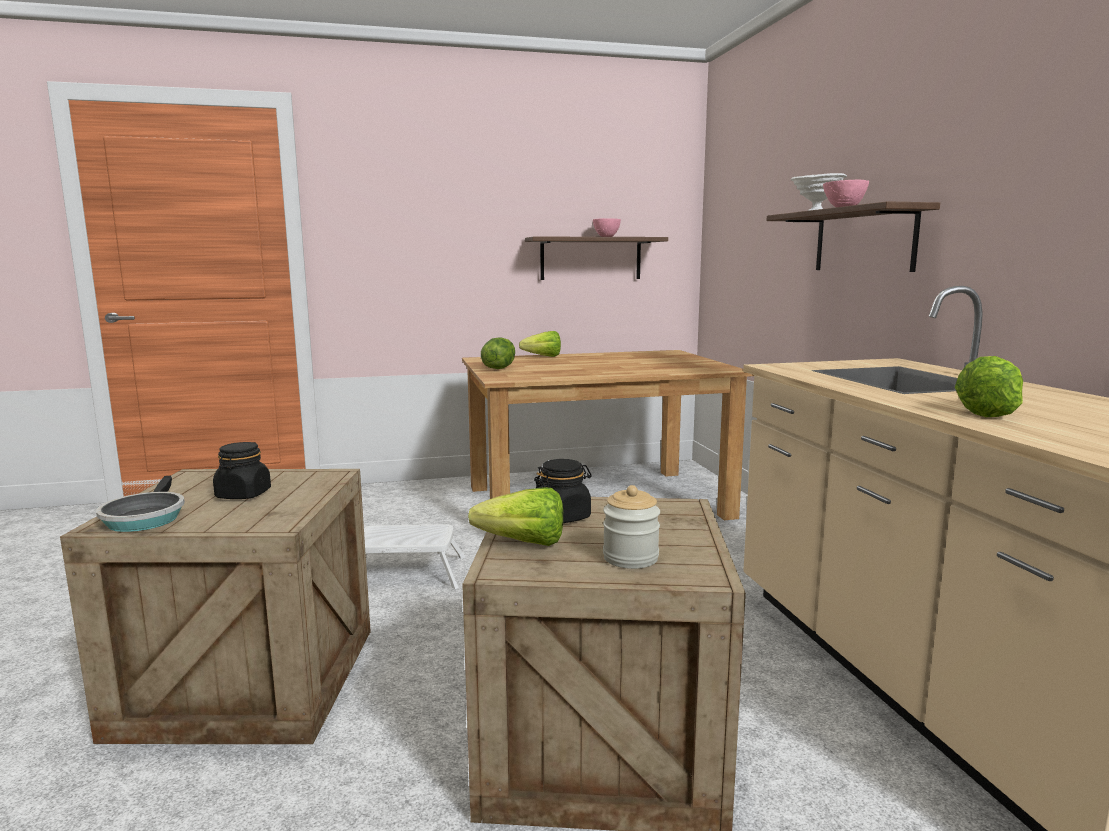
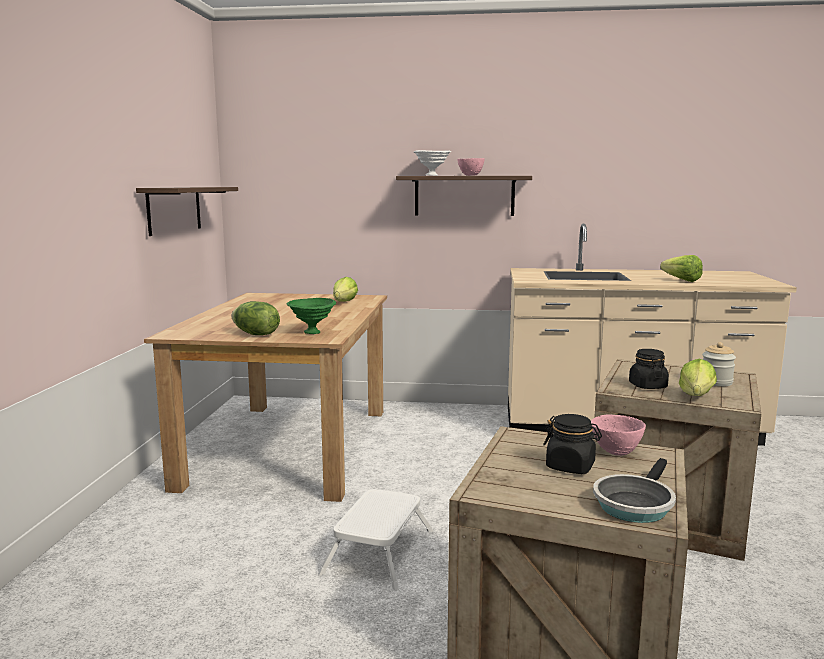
camera: 70 degrees left, 0 degrees up
frying pan [96,476,185,532] -> frying pan turned 120 degrees clockwise [593,458,676,523]
lettuce [519,331,561,357] -> lettuce moved to [333,277,358,302]
pink bowl [593,218,621,237] -> pink bowl moved to [591,414,646,456]
none -> green bowl [287,298,336,334]

